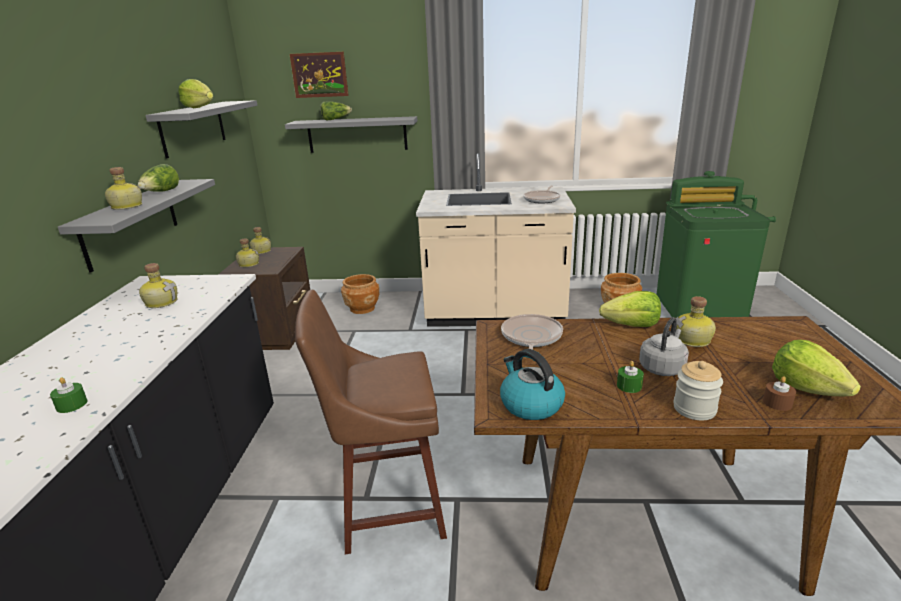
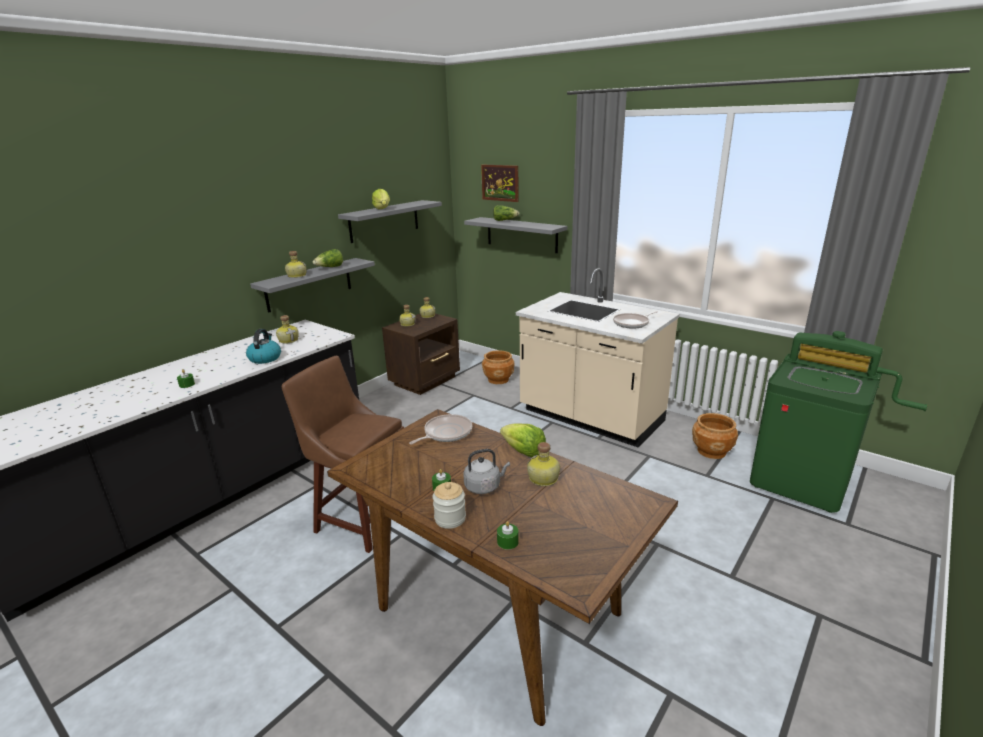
camera: 35 degrees right, 0 degrees up
kettle [500,349,565,420] -> kettle moved to [246,329,281,364]
brown candle [763,376,796,411] -> green candle [497,521,519,550]
lettuce [772,340,861,396] -> none

